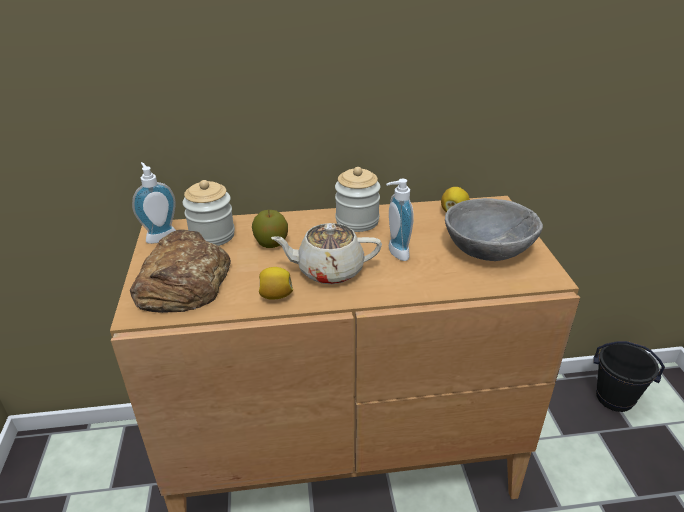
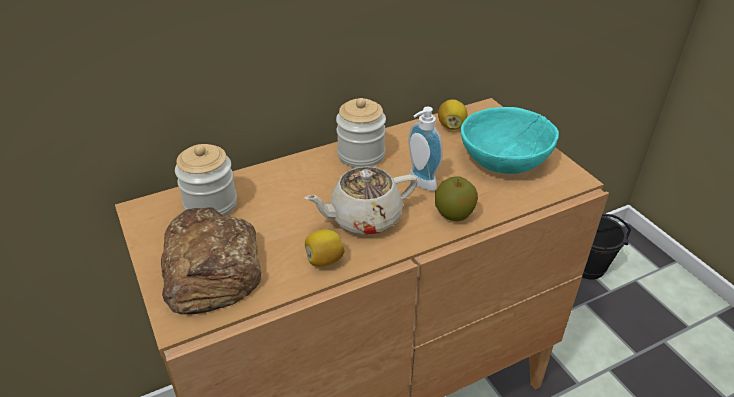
camera: 20 degrees left, 5 degrees up
soap dispenser [132,162,176,244] -> none
apple [252,210,288,248] -> apple moved to [435,177,478,221]
grey bowl [445,198,543,261] -> turquoise bowl [461,107,559,174]

